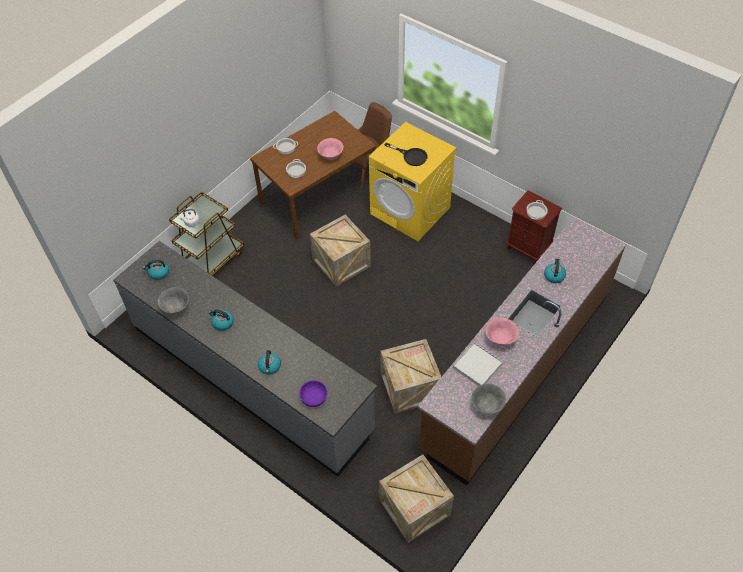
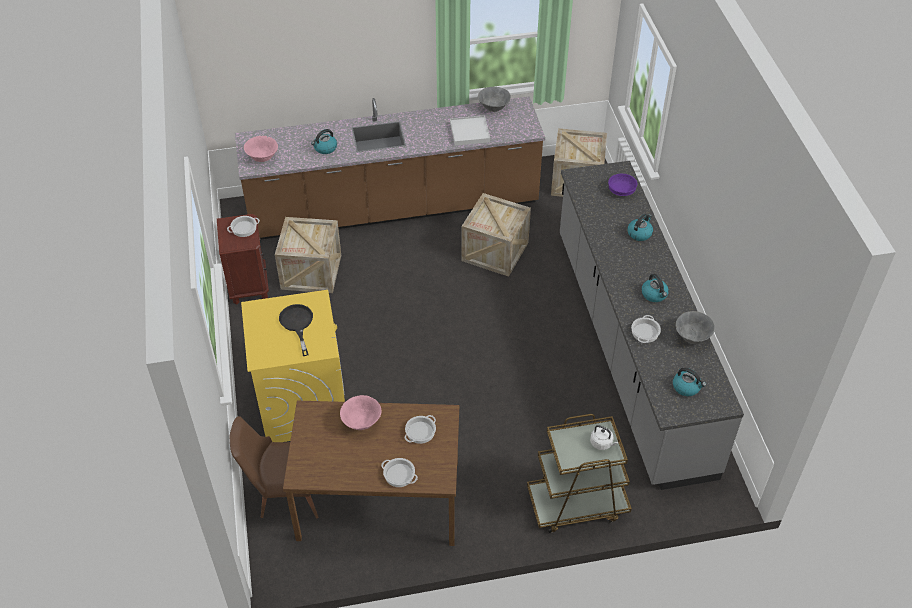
camera: 140 degrees left, 5 degrees down
crate [310,215,371,286] -> crate moved to [275,217,341,293]
pink bowl [486,318,519,345] -> pink bowl moved to [244,136,278,162]
none -> cooking pot [631,315,661,343]

